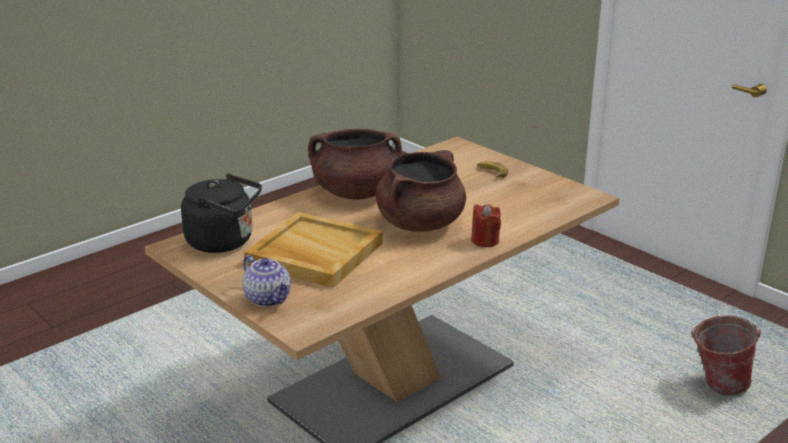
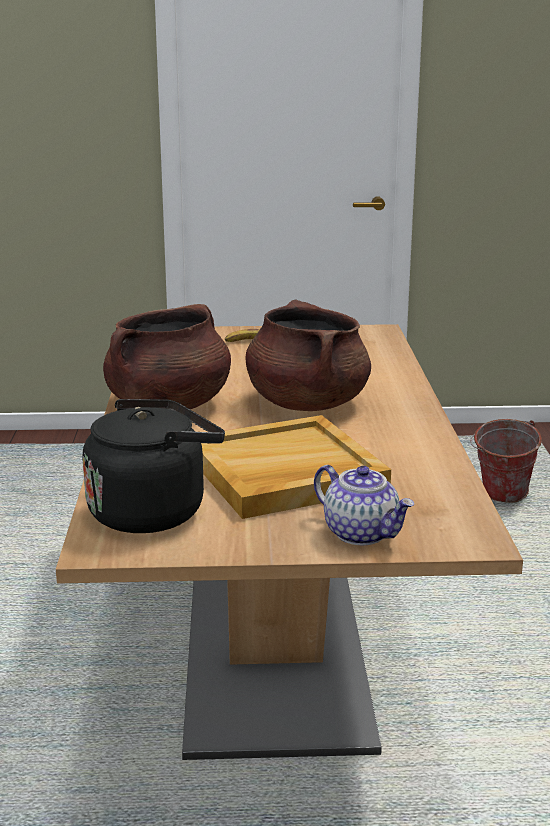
camera: 50 degrees left, 5 degrees down
teapot [243,255,291,307] -> teapot turned 45 degrees clockwise [314,465,414,545]
red candle [471,204,501,247] -> none

